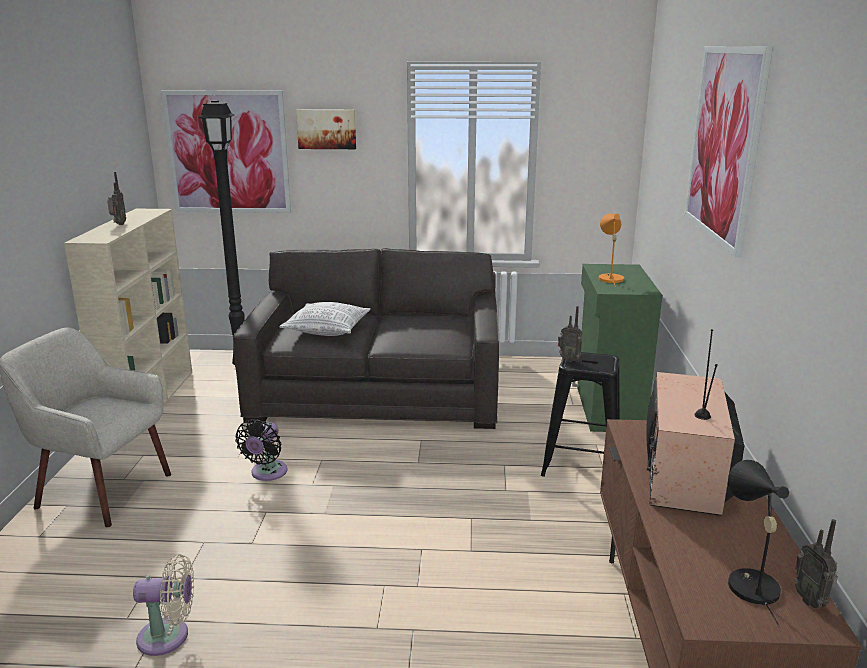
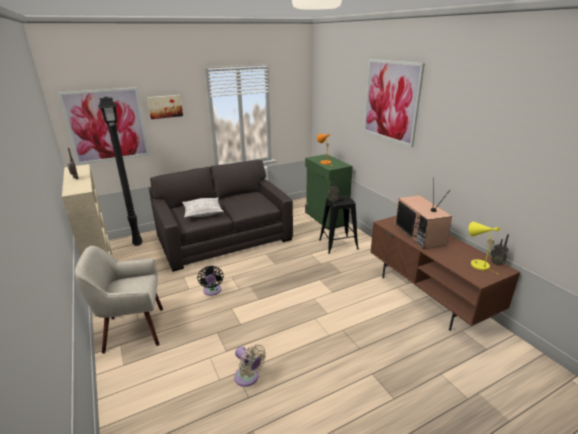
camera: 30 degrees left, 5 degrees up
beige fan [133,554,194,656] -> beige fan turned 75 degrees clockwise [234,344,266,387]
black table lamp [728,460,789,626] -> yellow table lamp [469,222,500,274]

